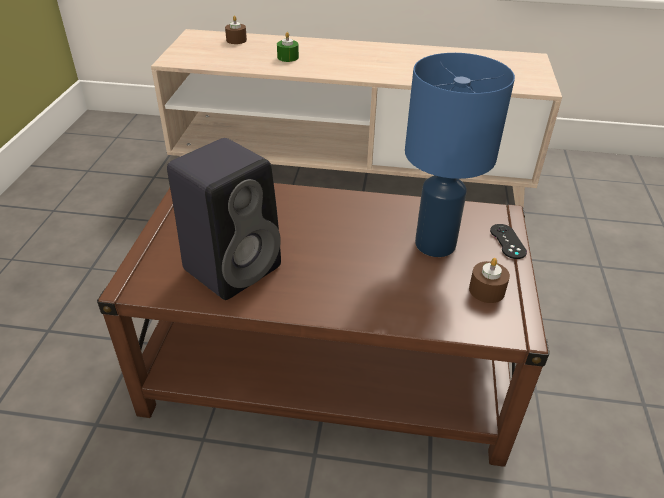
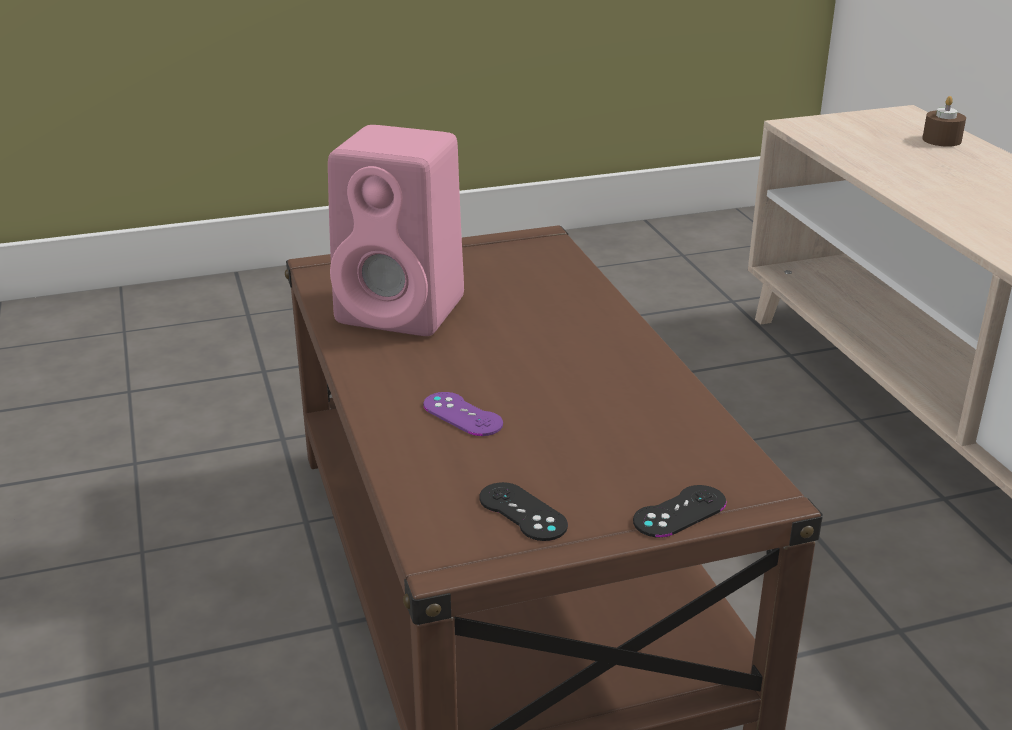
camera: 65 degrees right, 10 degrees down
black speaker [167,138,281,300] -> pink speaker [328,125,464,336]
green candle [277,32,299,62] -> none
blue table lamp [405,53,515,257] -> none
brown candle [469,258,510,303] -> black game controller [479,482,568,541]
none -> purple game controller [423,392,503,436]

